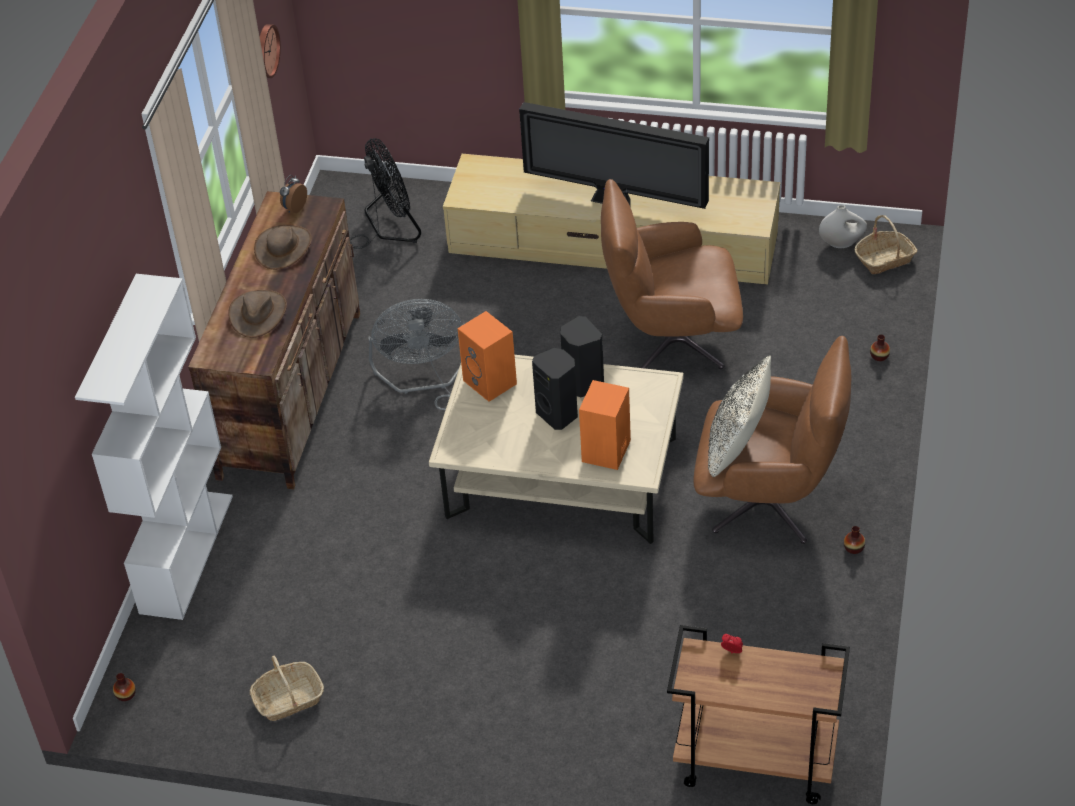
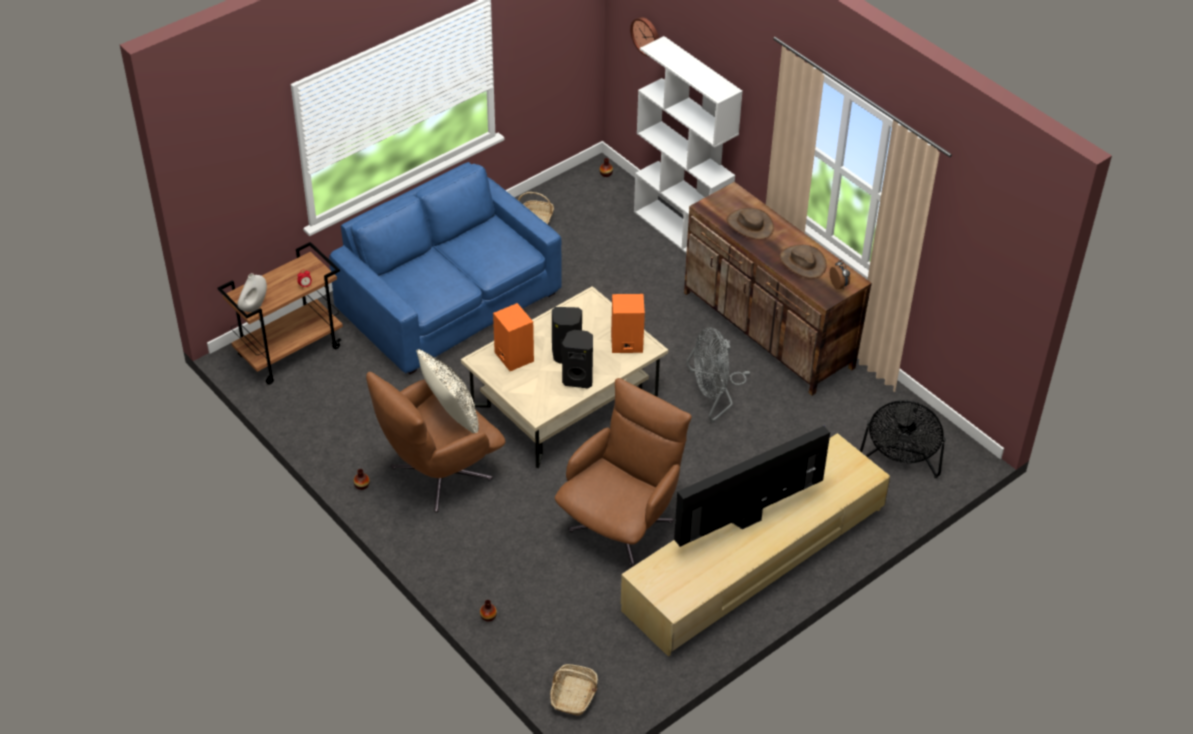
camera: 125 degrees right, 0 degrees up
wall clock [260,24,281,78] -> wall clock moved to [630,17,659,57]
grey fan [368,299,464,410] -> grey fan turned 135 degrees clockwise [686,327,750,423]
white vase [819,205,867,248] -> white vase moved to [237,273,267,312]
none -> blue sofa [329,162,562,374]

